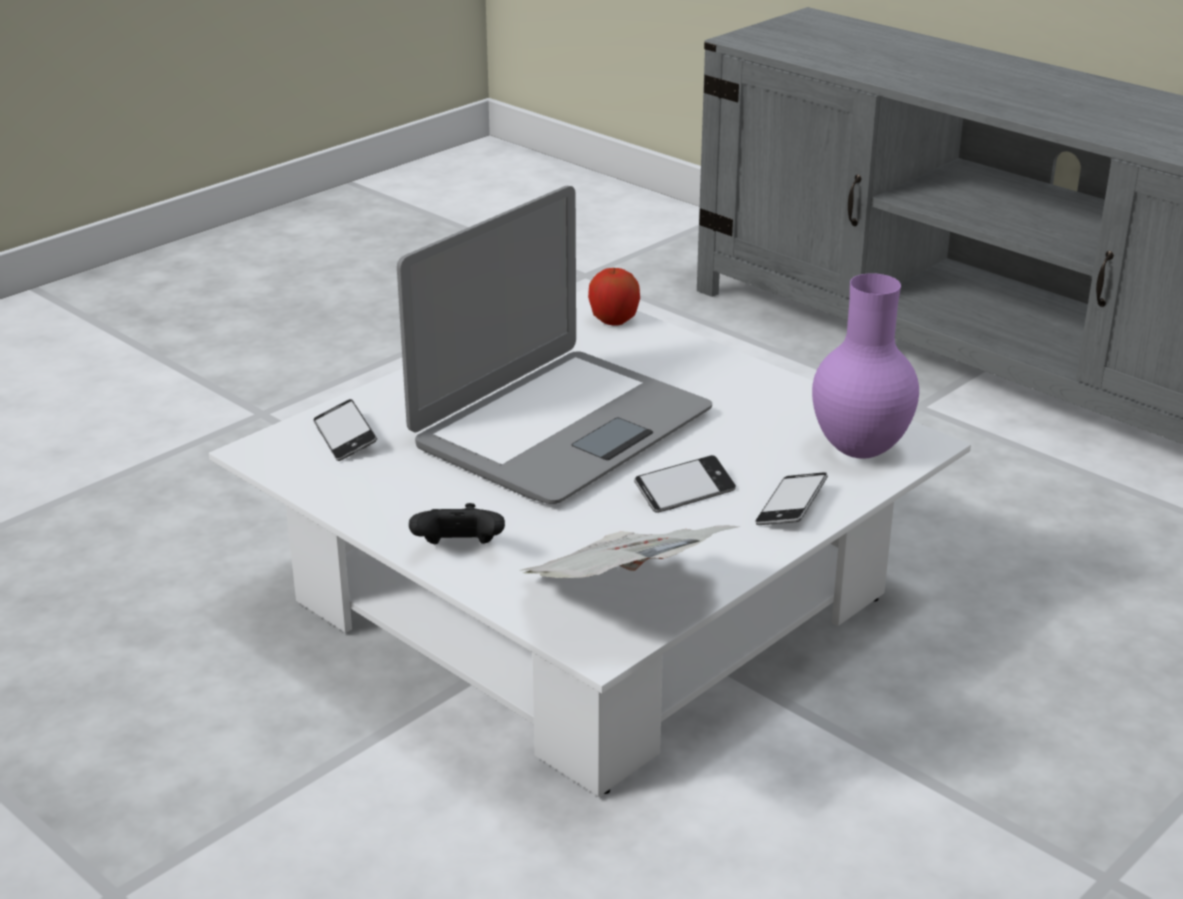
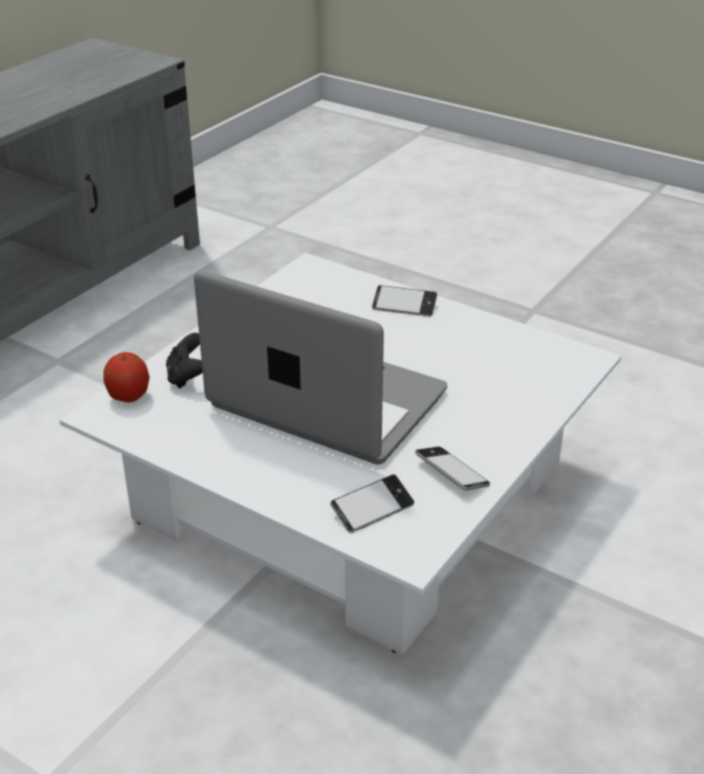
camera: 100 degrees left, 5 degrees up
black game controller [409,503,505,544] -> black game controller moved to [166,333,203,389]
newspaper [521,525,741,578] -> none
phone [634,455,736,513] -> phone moved to [415,447,490,490]
purple vase [812,273,919,459] -> none

